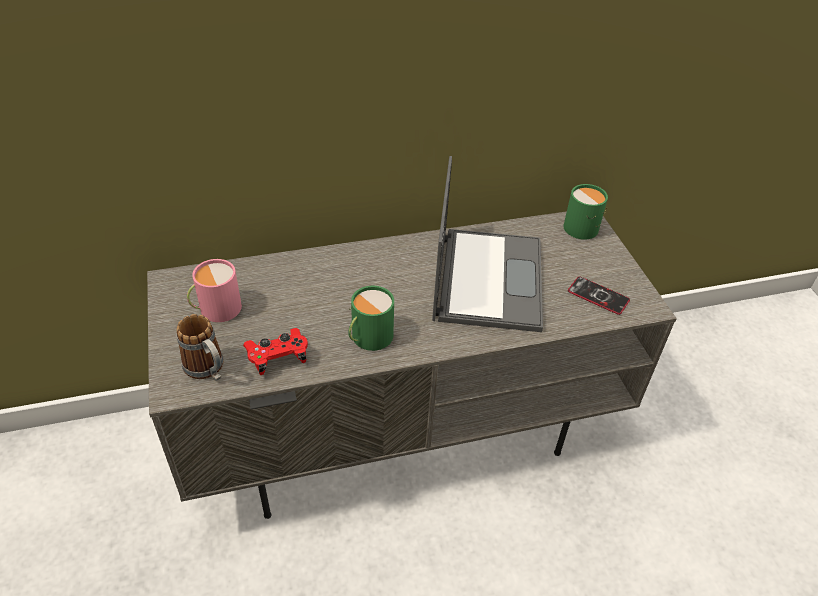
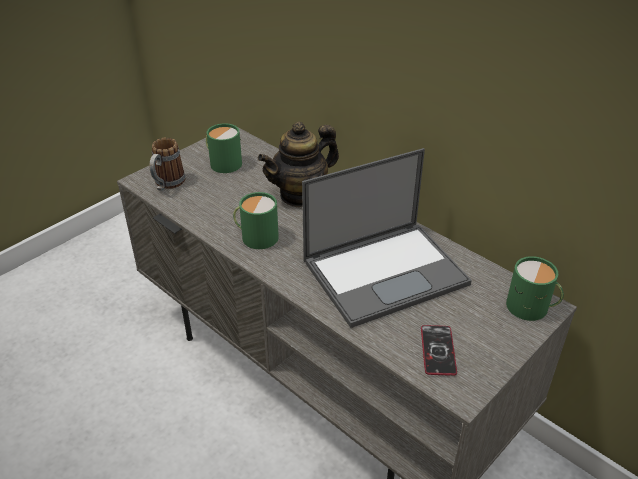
camera: 60 degrees right, 5 degrees down
pink mug [187,259,242,322] -> green mug [206,123,242,173]
red game controller [243,328,308,375] -> none
none -> teapot [258,122,339,207]

